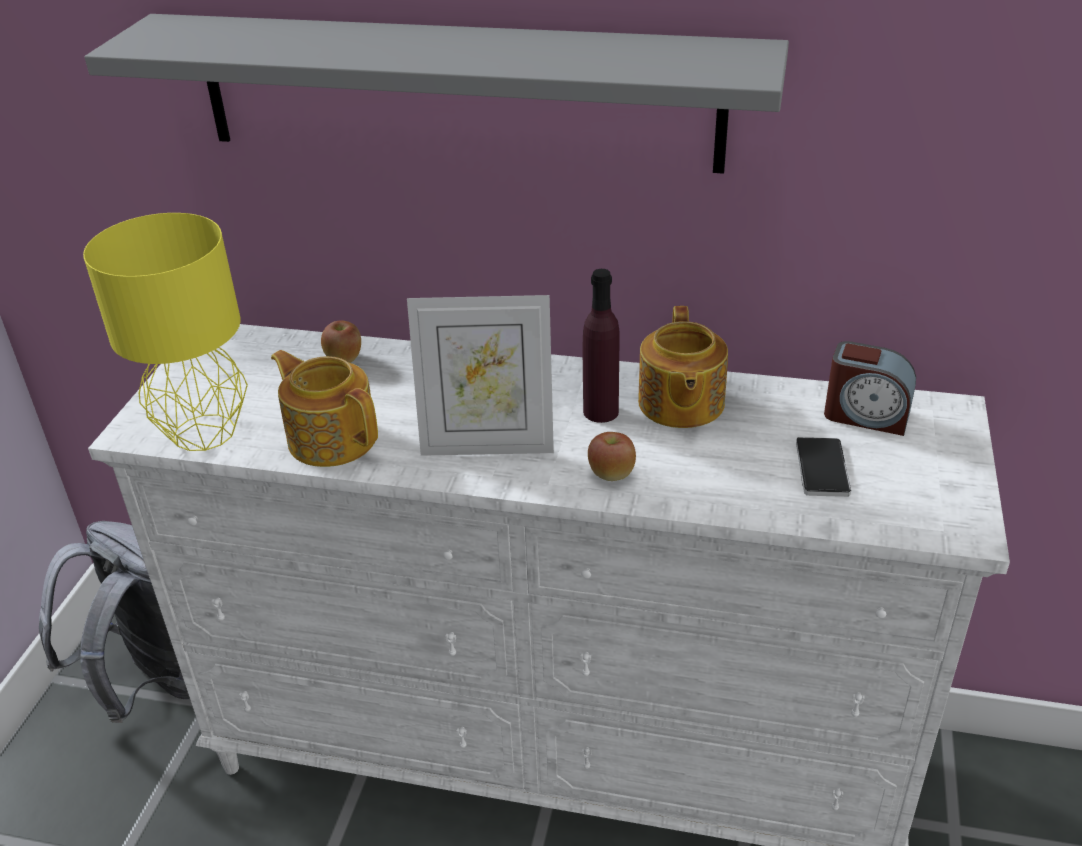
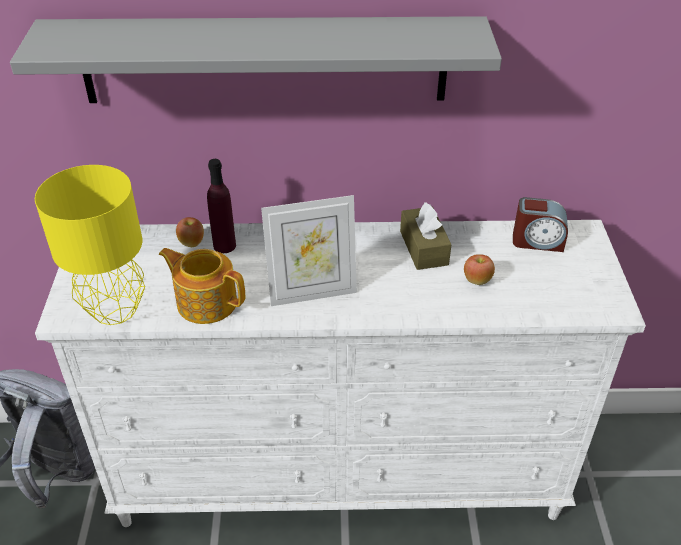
camera: 15 degrees left, 5 degrees up
purple bottle [583,269,619,423] -> purple bottle moved to [207,159,236,253]
apple [588,432,636,481] -> apple moved to [464,254,495,285]
teapot [638,306,728,428] -> brown tissue box [400,202,452,270]
phone [796,437,851,497] -> none

